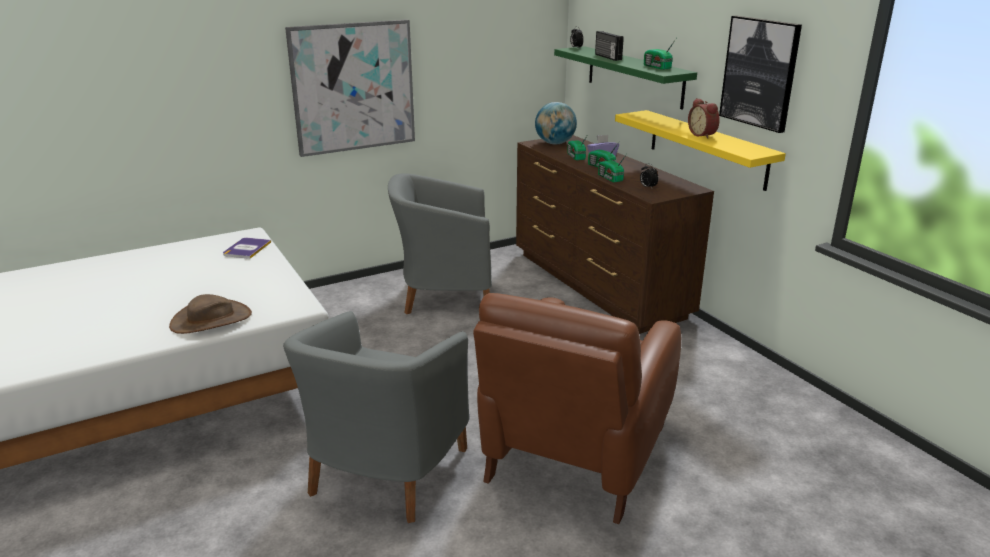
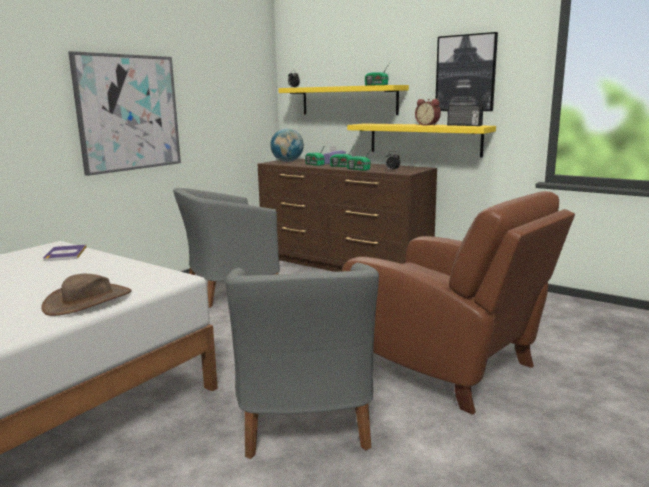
camera: 25 degrees left, 10 degrees down
brown armchair [473,293,681,524] -> brown armchair turned 45 degrees counterclockwise [342,191,575,415]
green shelf [554,46,697,110] -> yellow shelf [278,85,409,115]
radio [595,31,624,61] -> radio moved to [447,105,483,126]

